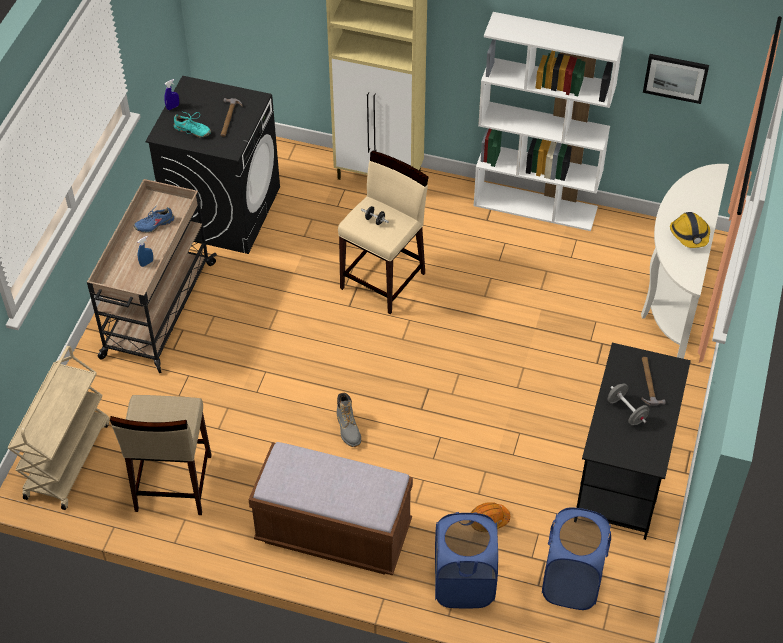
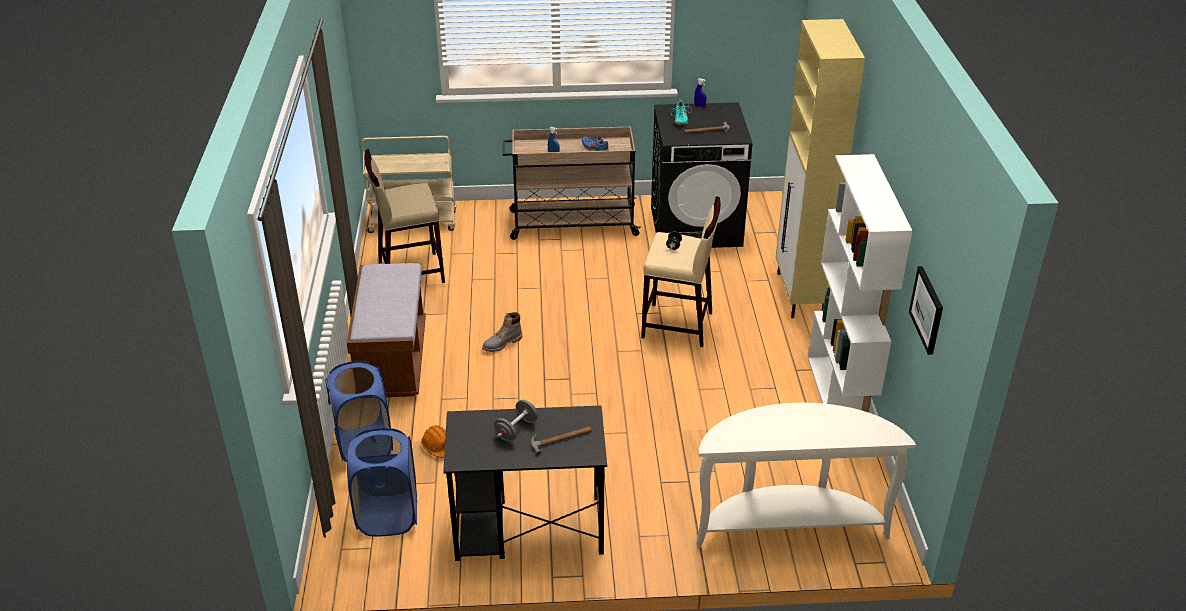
camera: 70 degrees right, 15 degrees down
hard hat [670,212,710,248] -> none

